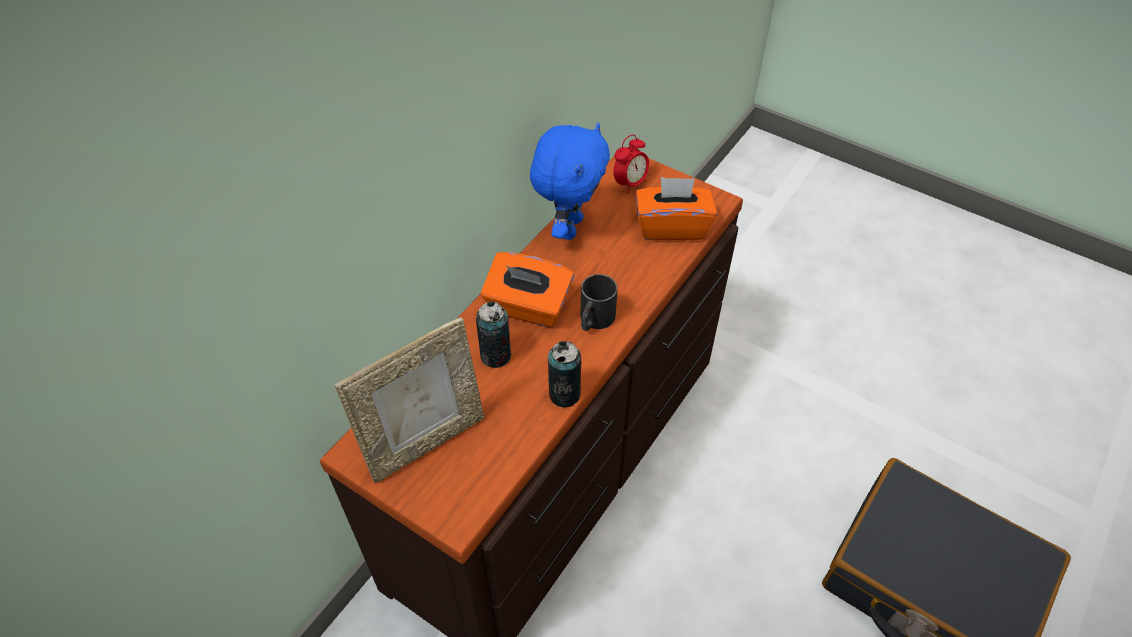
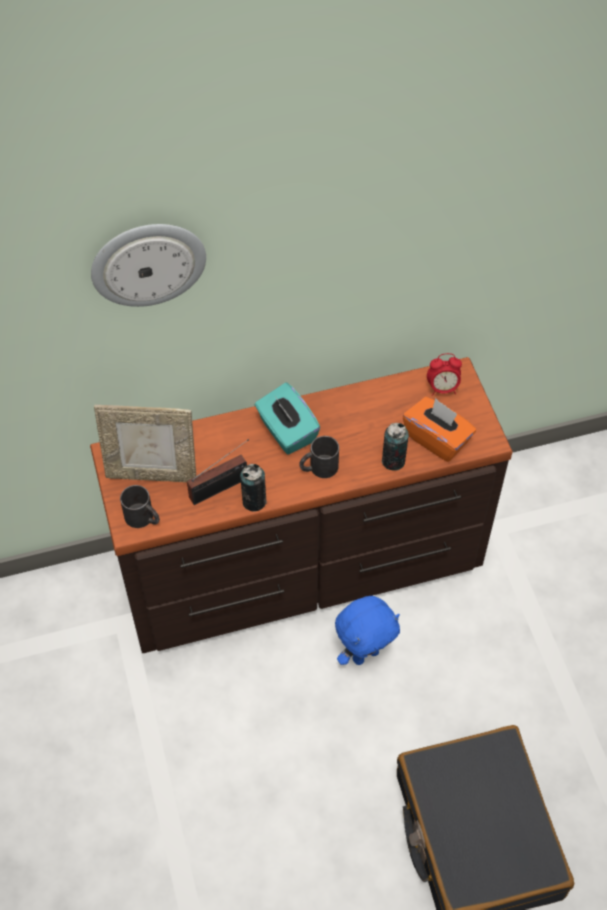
camera: 40 degrees right, 5 degrees up
can [476,301,511,368] -> can moved to [382,423,409,470]
orange tissue box [481,252,574,328] -> turquoise tissue box [255,382,320,455]
blue plush toy [530,122,610,240] -> blue plush toy moved to [335,596,400,665]
none -> wall clock [91,224,206,307]
none -> black mug [120,485,160,528]
none -> radio [187,439,249,505]

